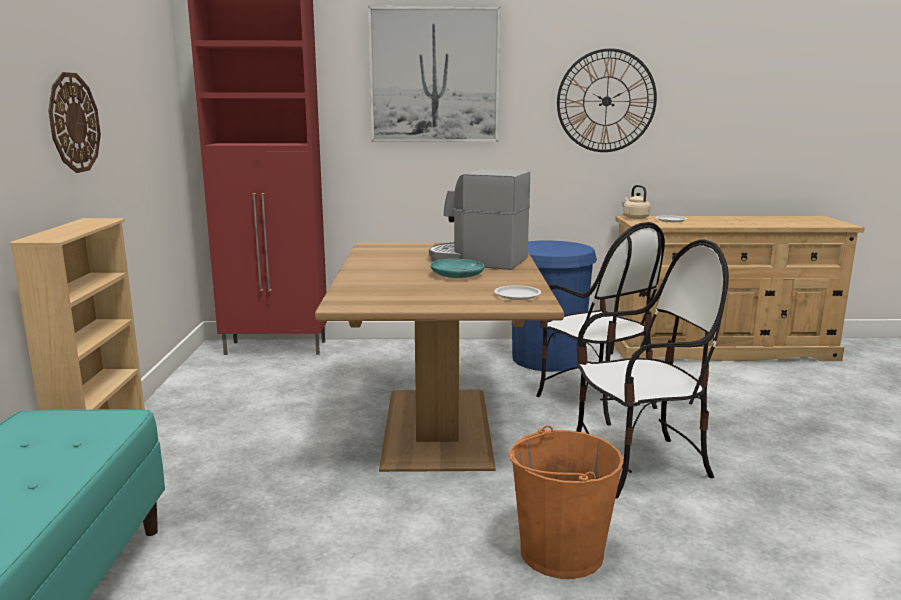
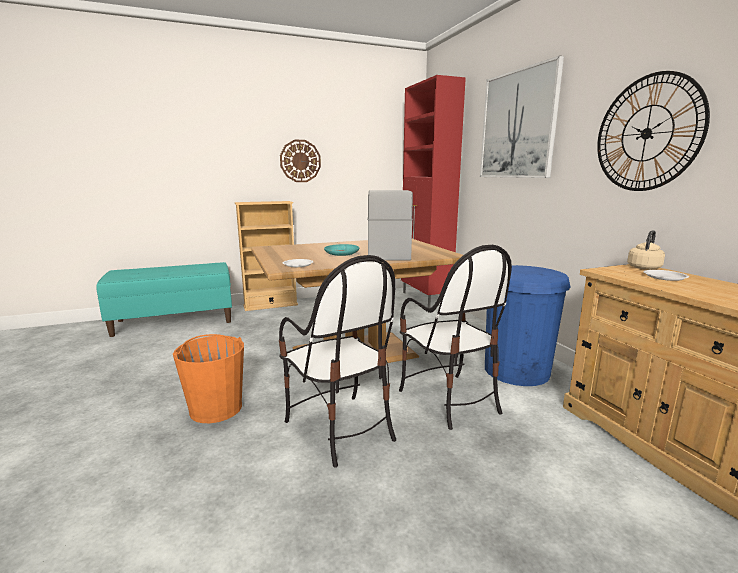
camera: 70 degrees right, 0 degrees up
chair [536,222,665,426] -> chair turned 60 degrees counterclockwise [399,245,512,430]

